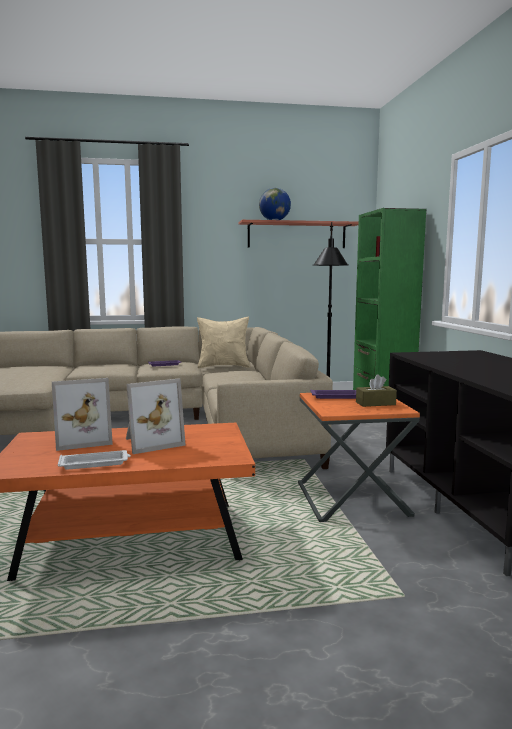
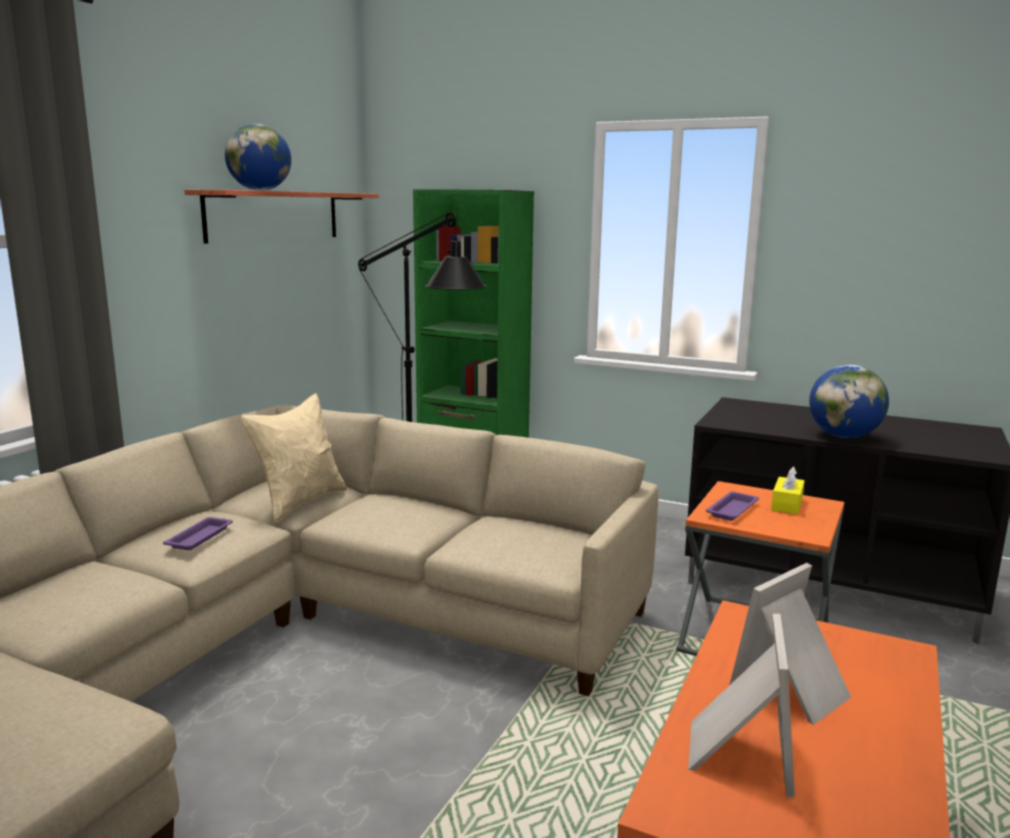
camera: 55 degrees left, 5 degrees up
white tray [58,450,131,470] -> none
picture frame [126,378,186,454] -> picture frame turned 135 degrees counterclockwise [730,563,851,725]
brown tissue box [356,374,397,407] -> yellow tissue box [771,466,805,514]
none -> globe [809,365,889,438]

